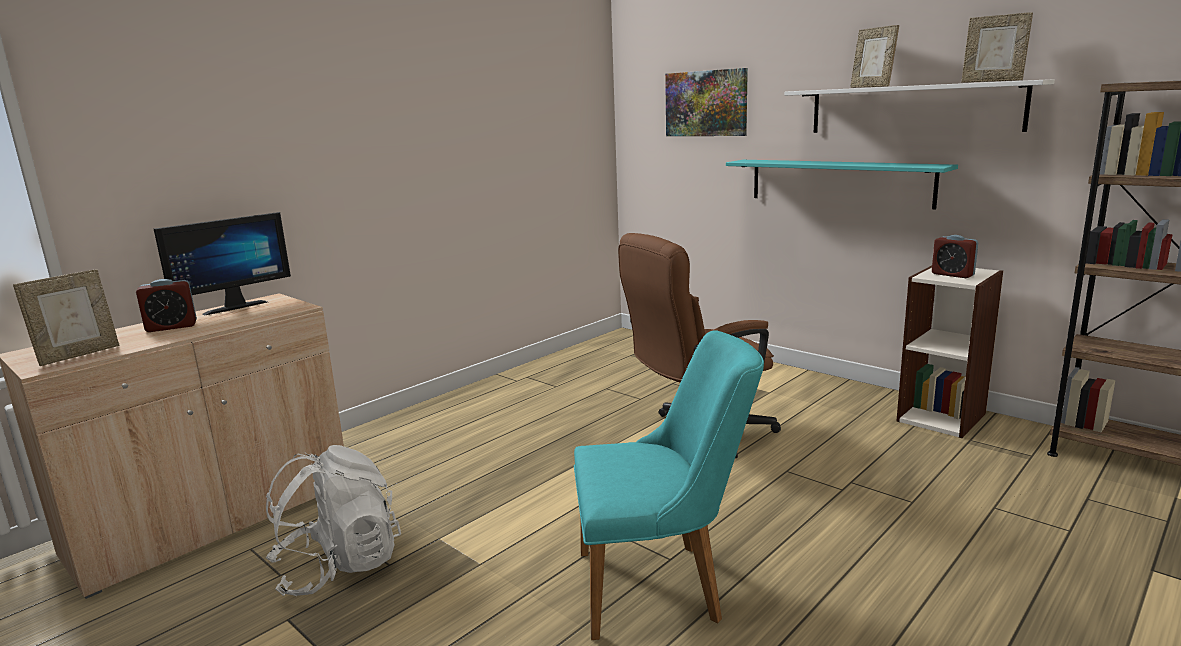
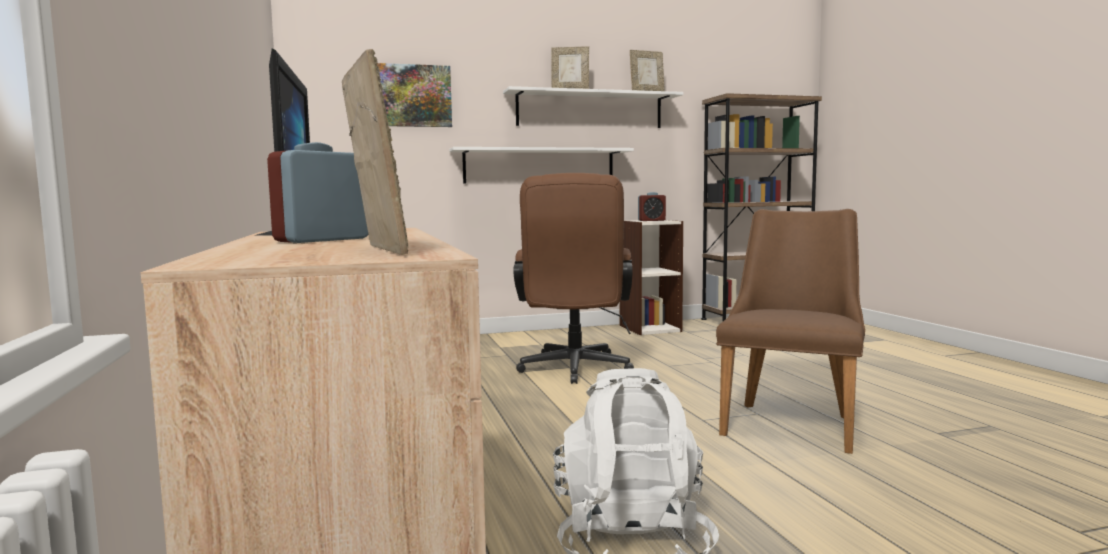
camera: 60 degrees left, 10 degrees down
alarm clock [136,279,197,332] -> alarm clock turned 150 degrees counterclockwise [267,142,368,243]
turquoise chair [574,330,764,640] -> brown chair [716,209,865,454]
turquoise shelf [726,160,958,210] -> white shelf [449,147,634,184]

